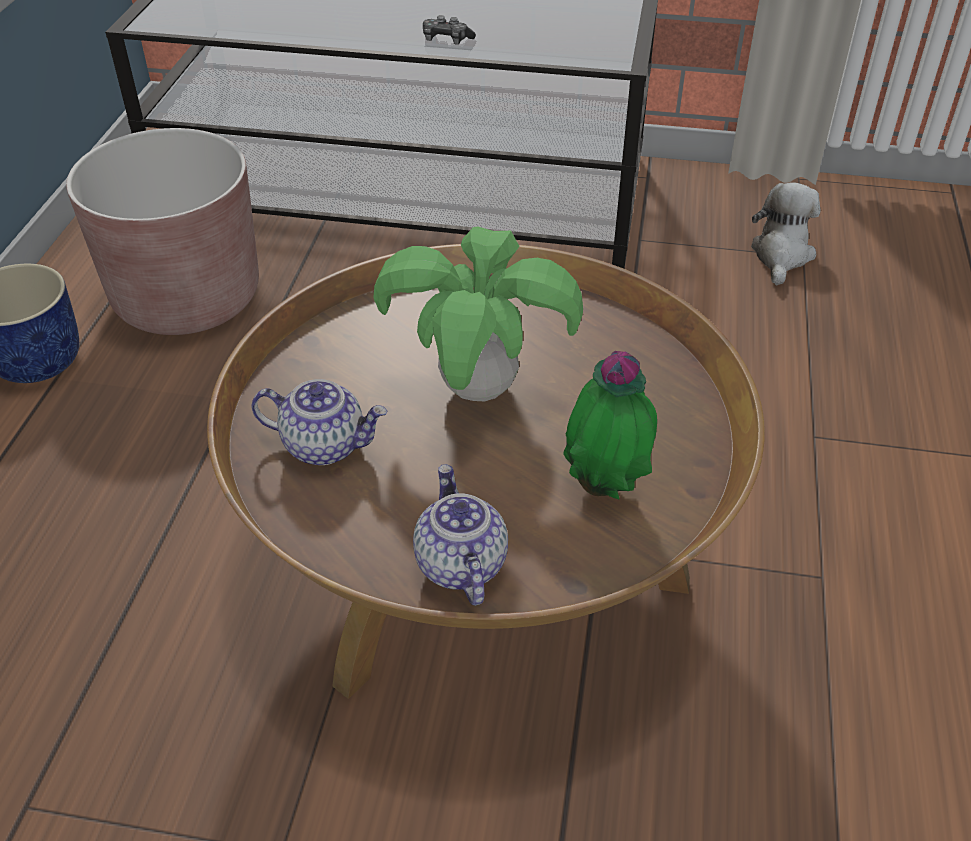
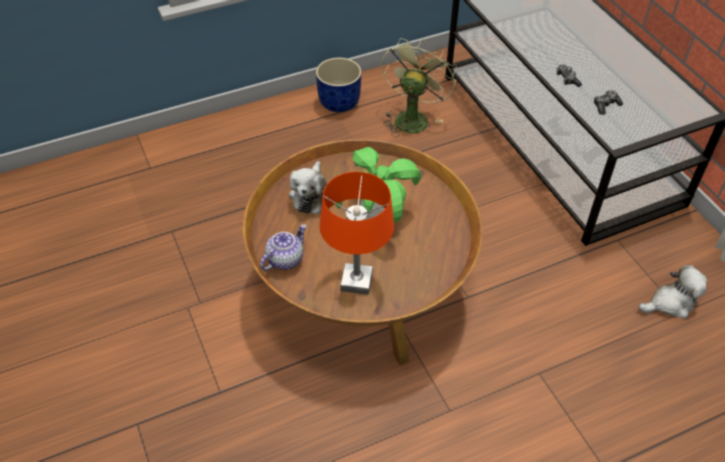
camera: 55 degrees right, 5 degrees up
brown planter [66,128,259,335] -> green fan [381,38,457,137]
teapot [251,379,388,465] -> plush toy [289,161,327,214]
potted plant [563,351,657,500] -> orange table lamp [319,172,394,295]
none -> game controller [594,90,623,115]

